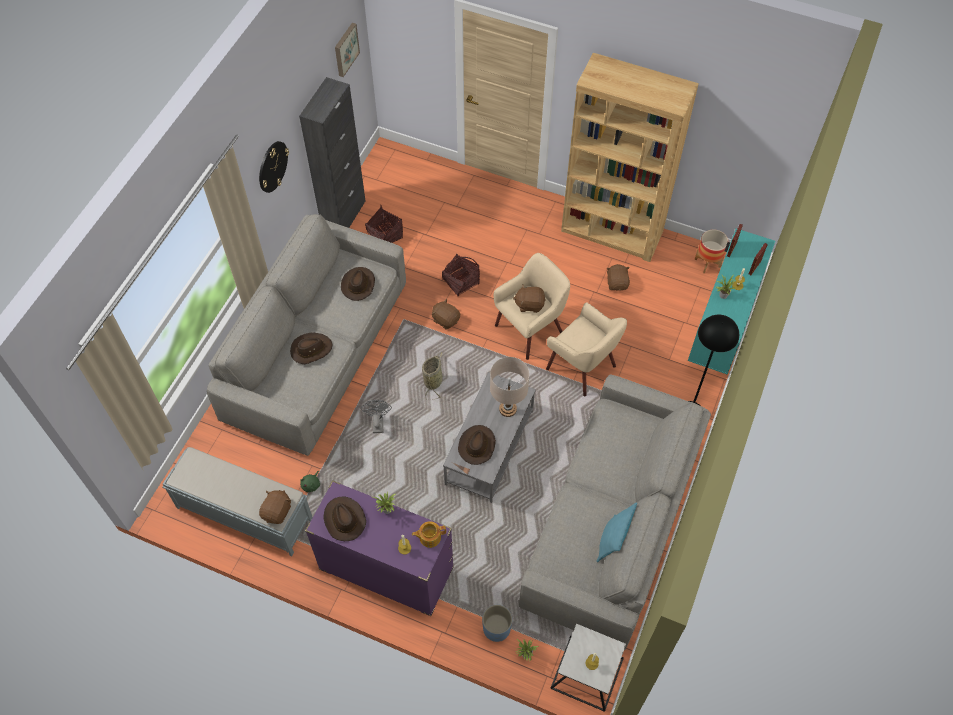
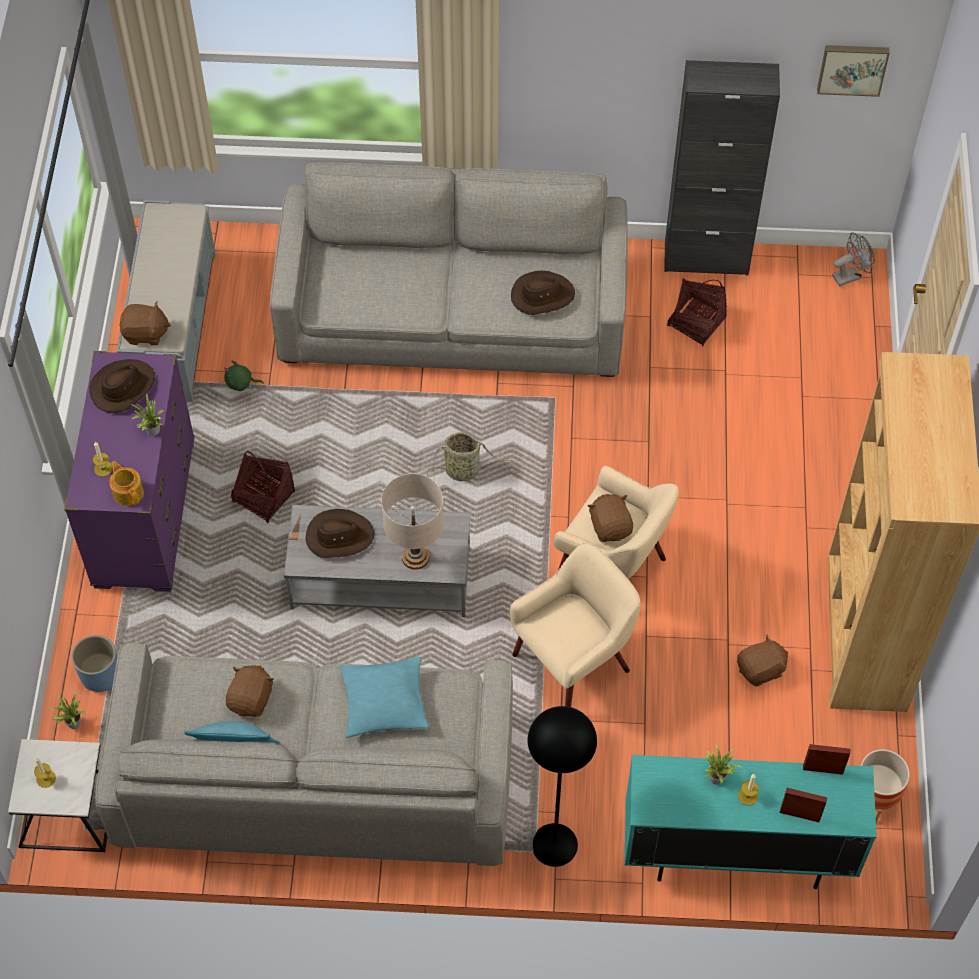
camera: 70 degrees right, 0 degrees up
wall clock [259,141,289,193] -> none
brown hat [290,332,332,364] -> none
grey fan [361,400,392,433] -> grey fan moved to [832,232,875,286]
brown plush toy [432,299,460,330] -> brown plush toy moved to [226,665,274,717]
basket [442,254,480,297] -> basket moved to [231,451,295,523]
beige armchair [546,302,627,396] -> beige armchair turned 150 degrees counterclockwise [509,542,640,707]
none -> turquoise pillow [339,657,429,738]

